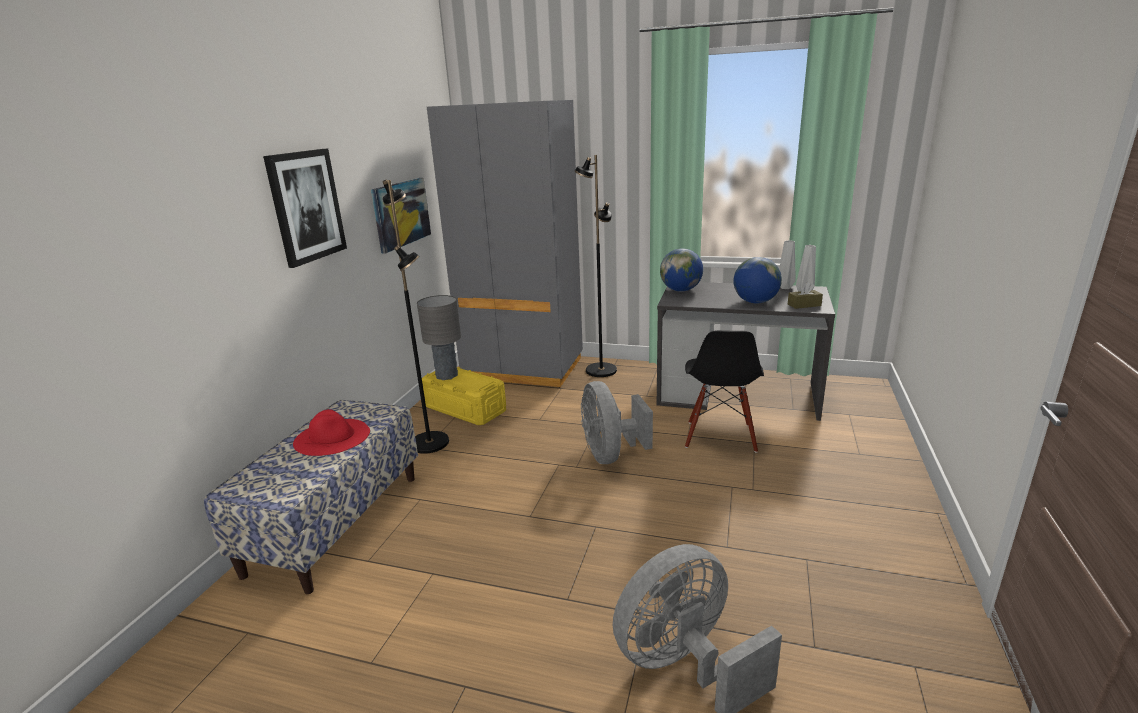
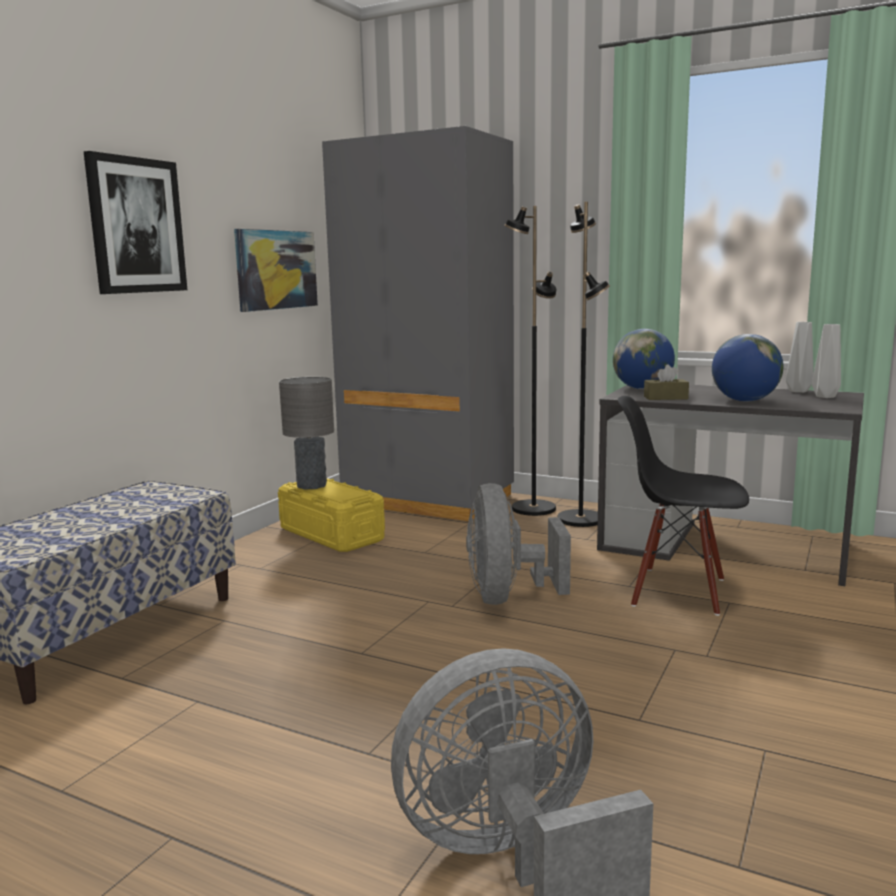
camera: 10 degrees right, 10 degrees down
red hat [293,409,370,456] -> none
black floor lamp [382,180,449,454] -> black floor lamp moved to [558,202,610,527]
black chair [685,330,764,453] -> black chair turned 90 degrees clockwise [618,396,749,616]
brown tissue box [788,282,823,309] -> brown tissue box moved to [644,364,689,400]

